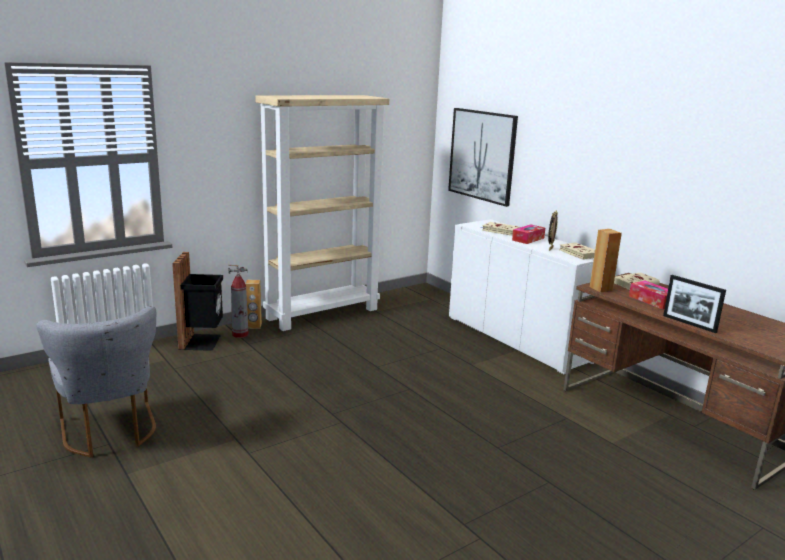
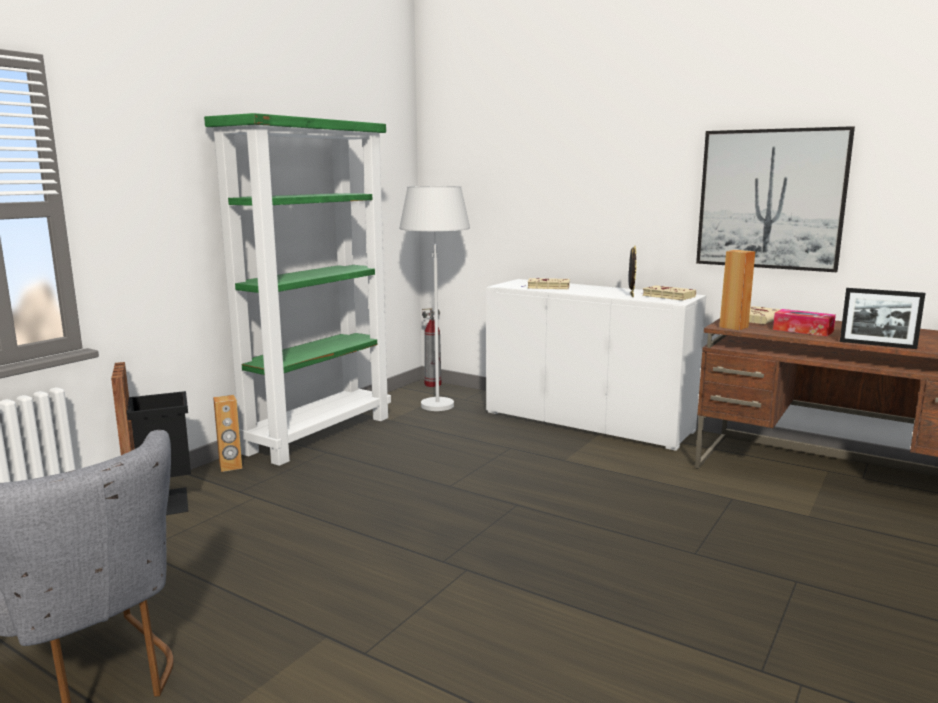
camera: 20 degrees left, 5 degrees down
fire extinguisher [228,265,249,338] -> fire extinguisher moved to [422,308,441,387]
beige bookcase [255,95,389,331] -> green bookcase [204,113,391,466]
picture [448,108,518,207] -> picture moved to [696,126,855,272]
tissue box [512,225,545,244] -> none
none -> white floor lamp [400,186,470,411]

